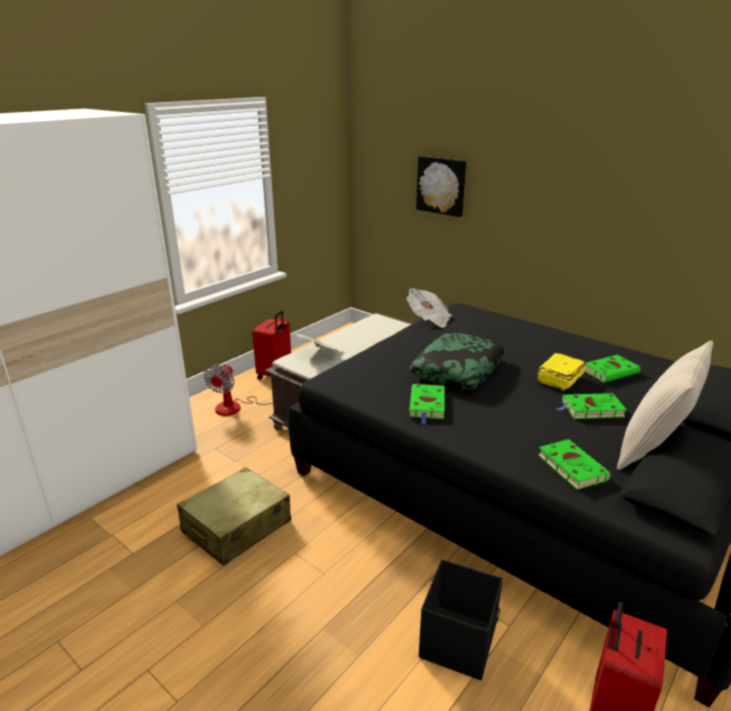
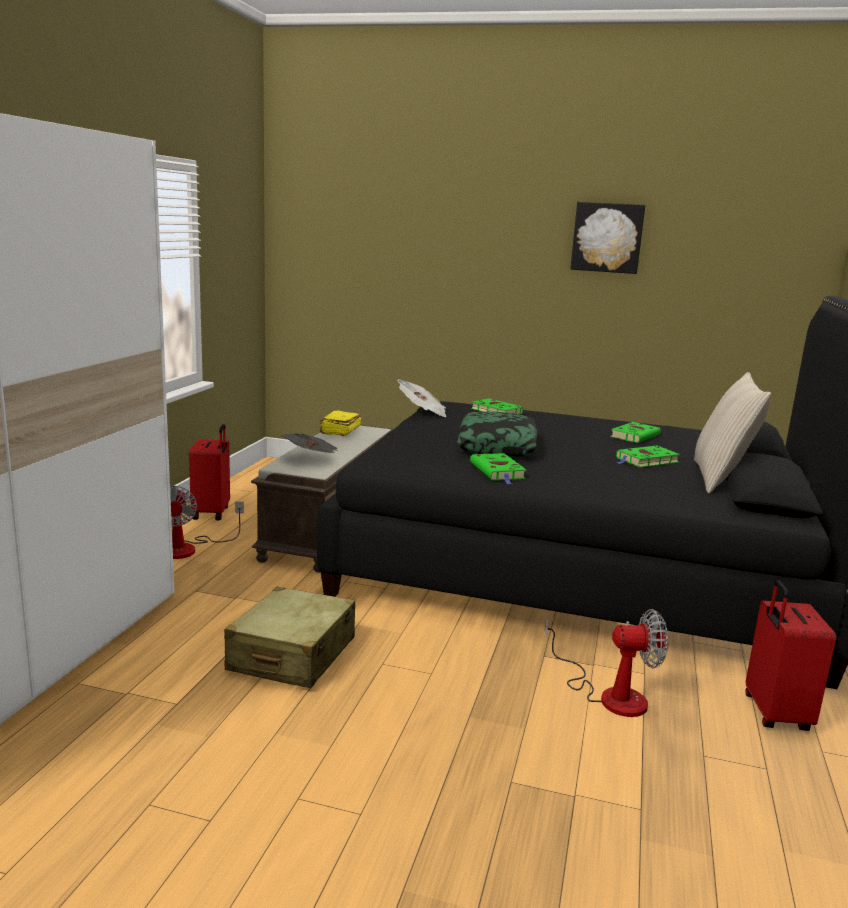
camera: 25 degrees left, 10 degrees down
picture [416,156,466,217] -> picture moved to [570,202,645,274]
black storage box [419,560,503,680] -> fan [545,609,668,717]
yellow book [536,353,586,391] -> yellow book moved to [320,411,361,436]
green book [538,439,611,490] -> green book moved to [471,398,523,415]

